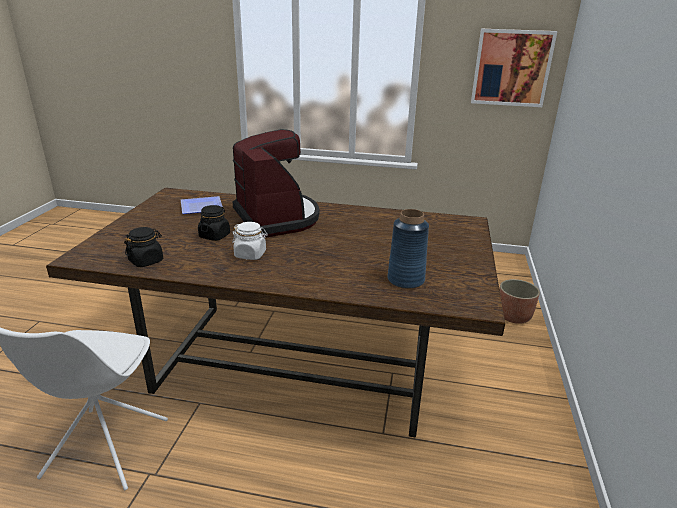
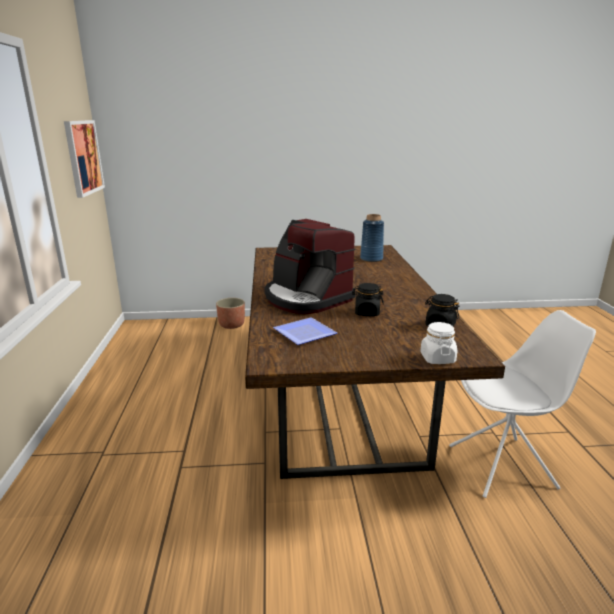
camera: 105 degrees left, 5 degrees down
white jar [232,222,268,260] -> white jar moved to [420,322,457,364]
coffee machine [233,129,319,238] -> coffee machine turned 90 degrees counterclockwise [265,219,355,314]

